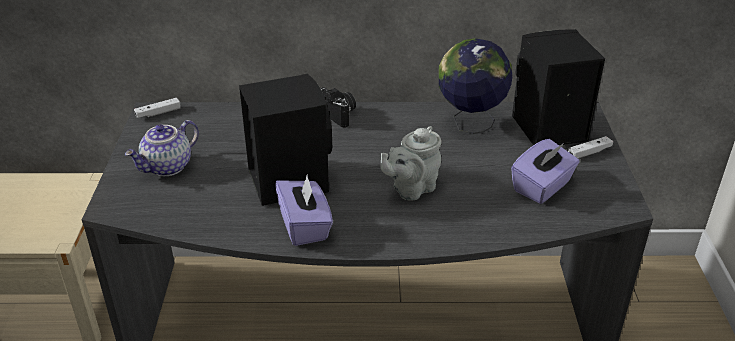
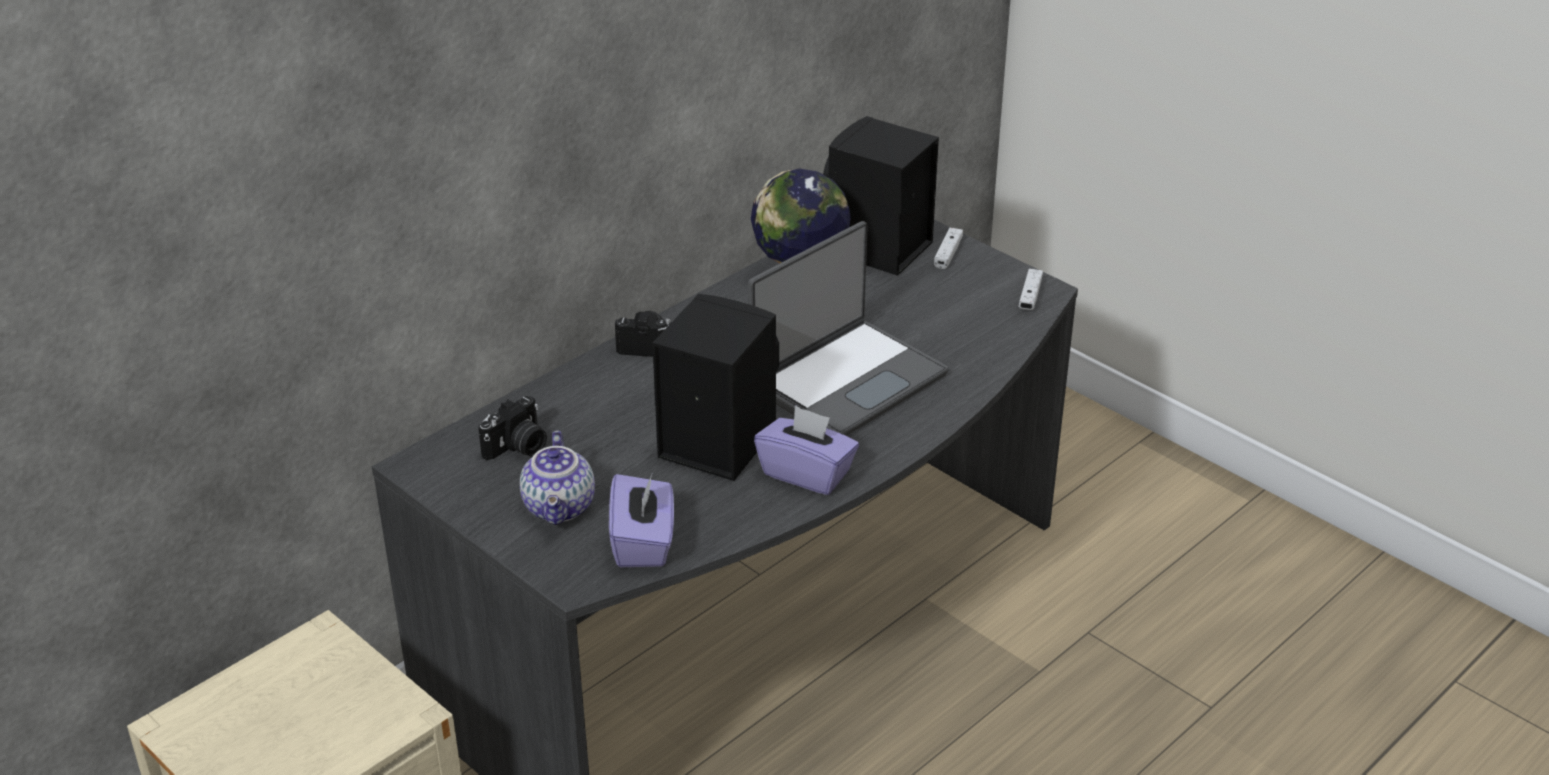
camera: 45 degrees left, 0 degrees up
white game controller [134,98,181,118] -> white game controller moved to [1019,269,1043,310]
grey teapot [380,126,442,201] -> laptop [748,221,949,436]
purple tissue box [511,139,580,204] -> purple tissue box moved to [609,472,674,567]
none -> camera [478,396,547,460]

